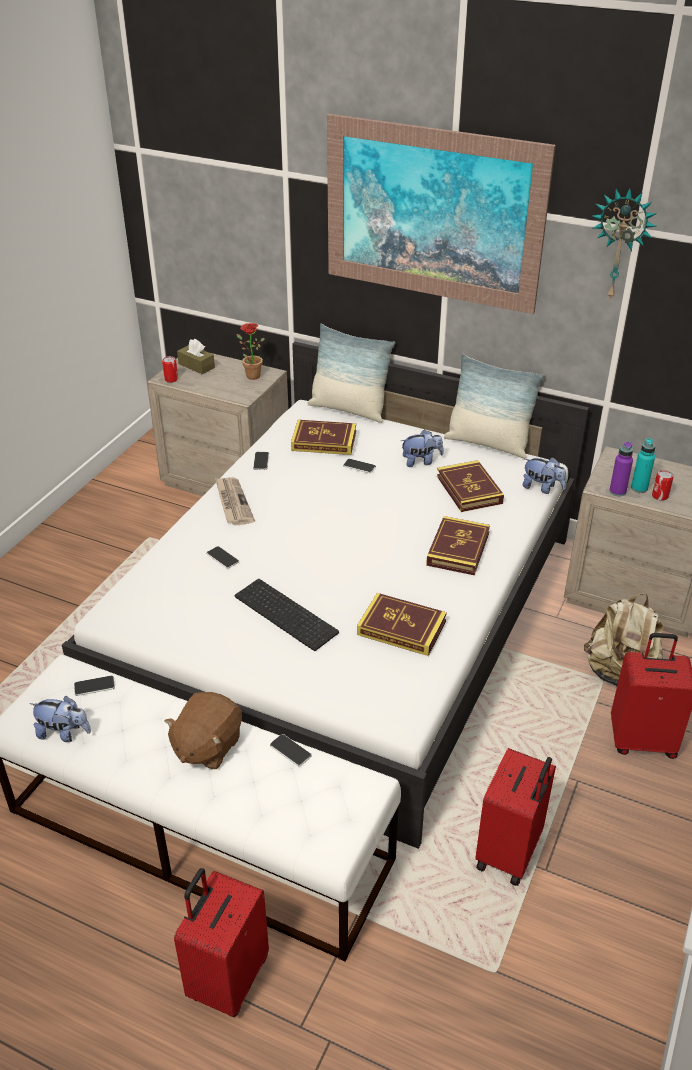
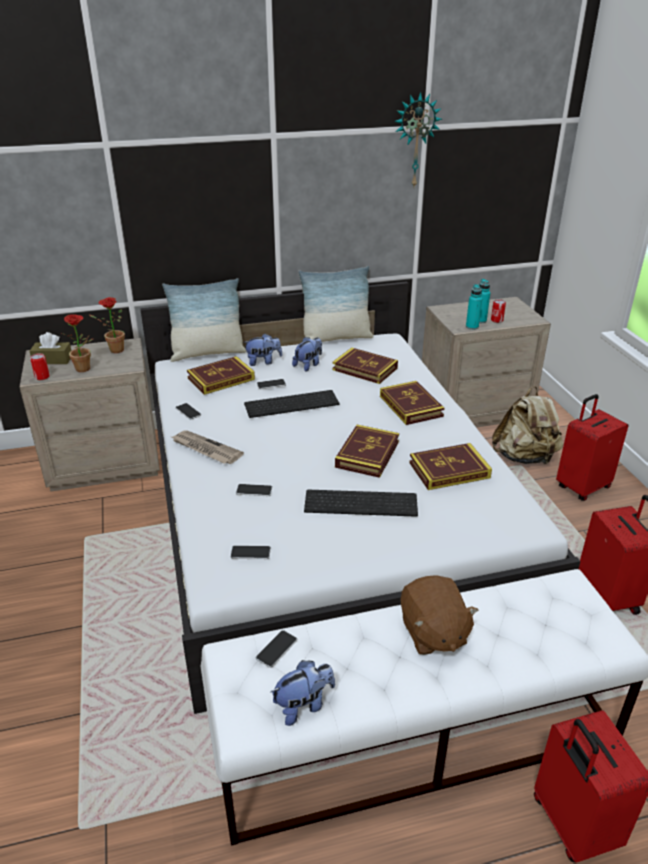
camera: 40 degrees left, 5 degrees down
phone [270,734,312,767] -> phone moved to [230,545,271,559]
picture [327,114,556,314] -> none
plush toy [523,457,566,494] -> plush toy moved to [243,333,282,366]
purple bottle [609,441,633,496] -> turquoise bottle [466,284,482,330]
none -> potted plant [61,314,93,372]
none -> keyboard [244,390,339,418]
none -> book [335,425,399,478]

